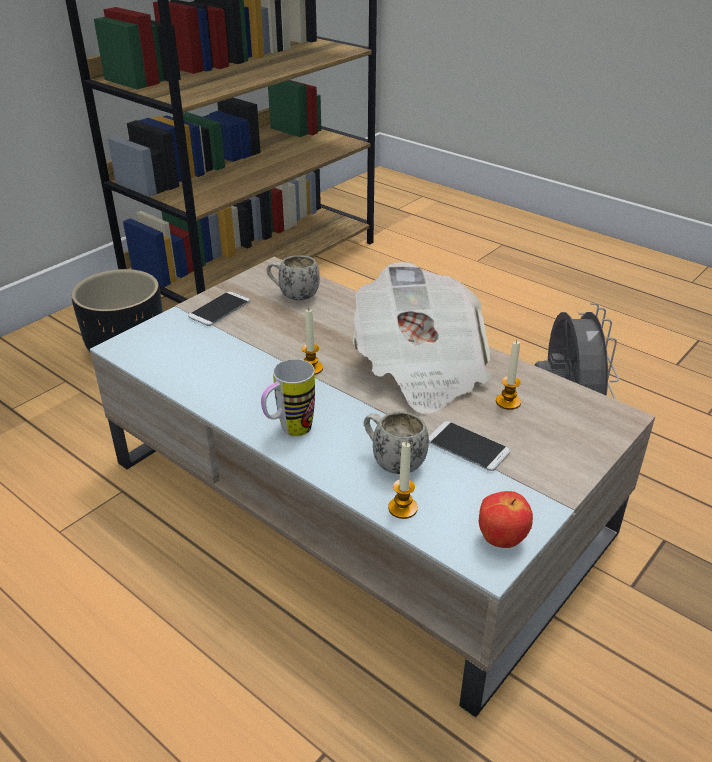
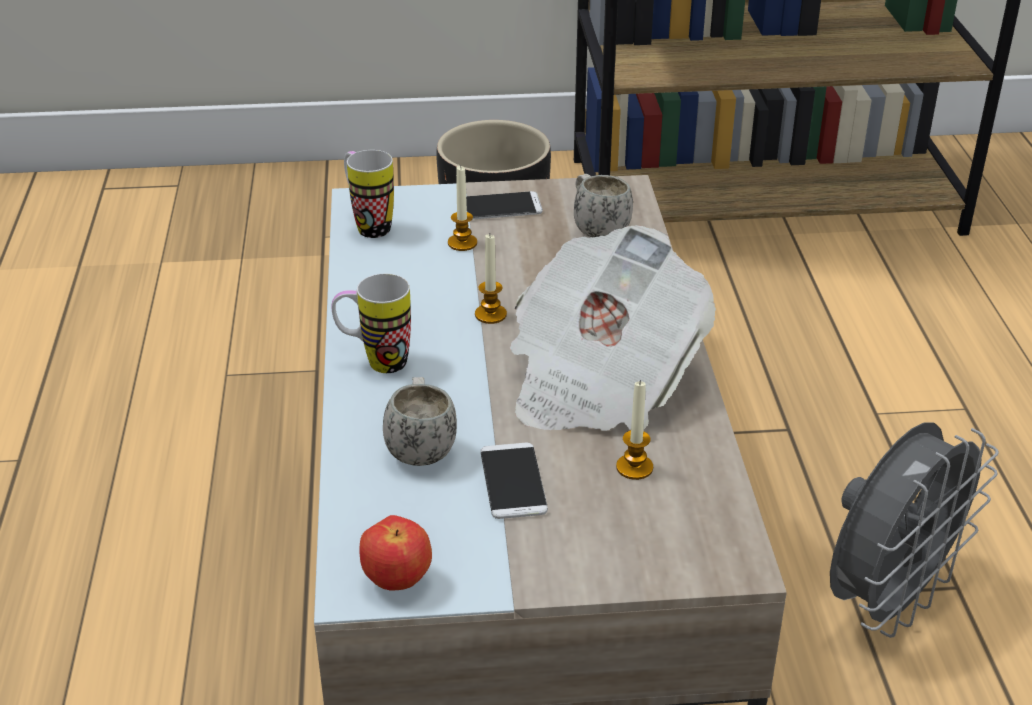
camera: 45 degrees right, 0 degrees up
candle [388,442,418,519] -> candle moved to [448,165,477,251]
none -> mug [344,150,394,238]

